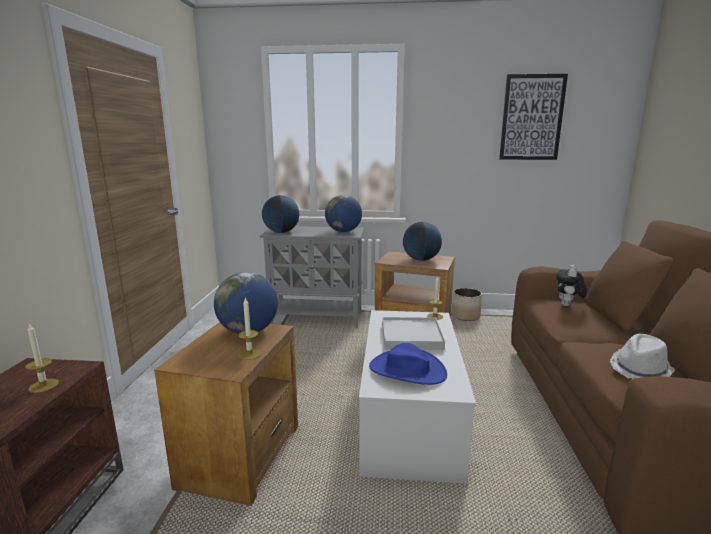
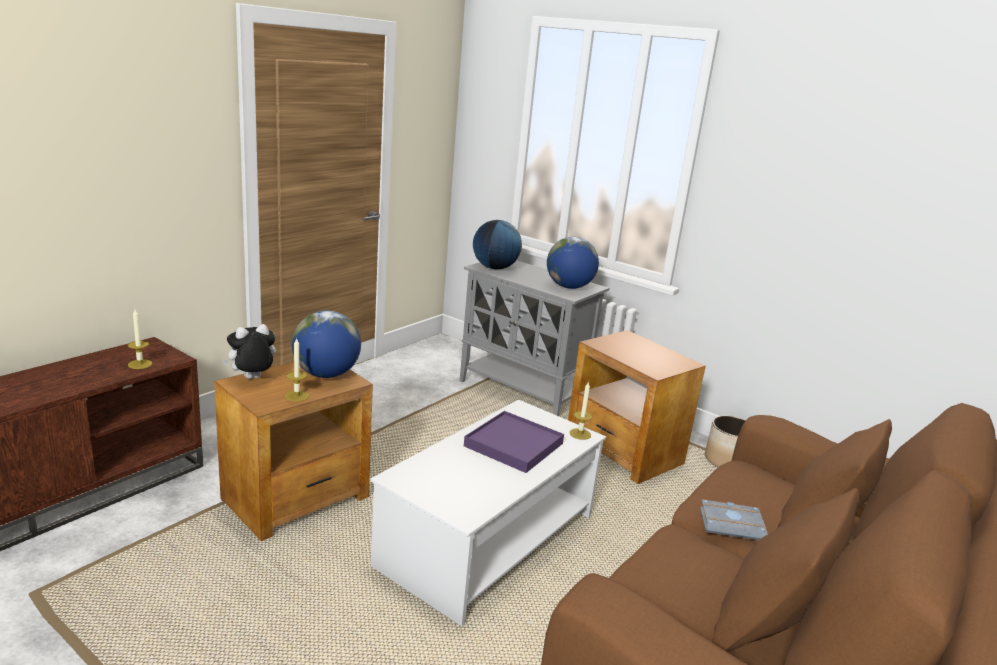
camera: 30 degrees right, 5 degrees up
blue hat [369,343,447,385] -> none
white tray [382,317,445,350] -> purple tray [464,411,564,473]
globe [403,222,442,261] -> none
picture [499,74,568,160] -> none
plush toy [556,265,587,306] -> plush toy moved to [222,324,276,379]
white hat [610,334,675,379] -> none
none -> grey book [700,500,767,540]

